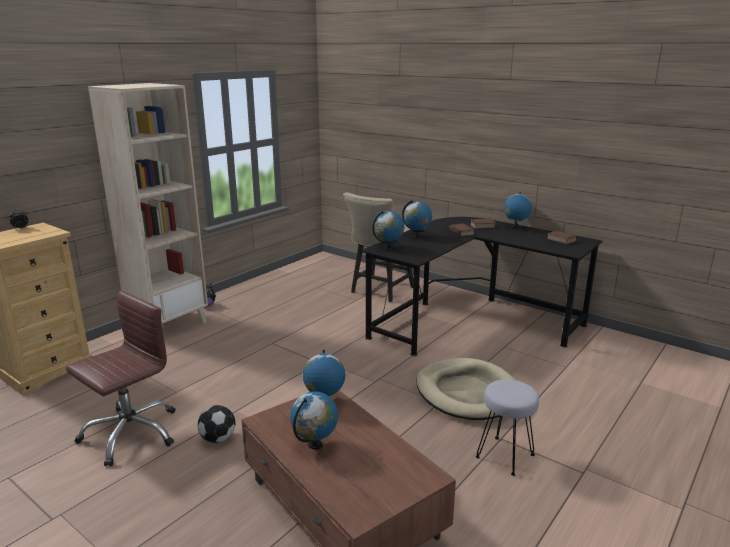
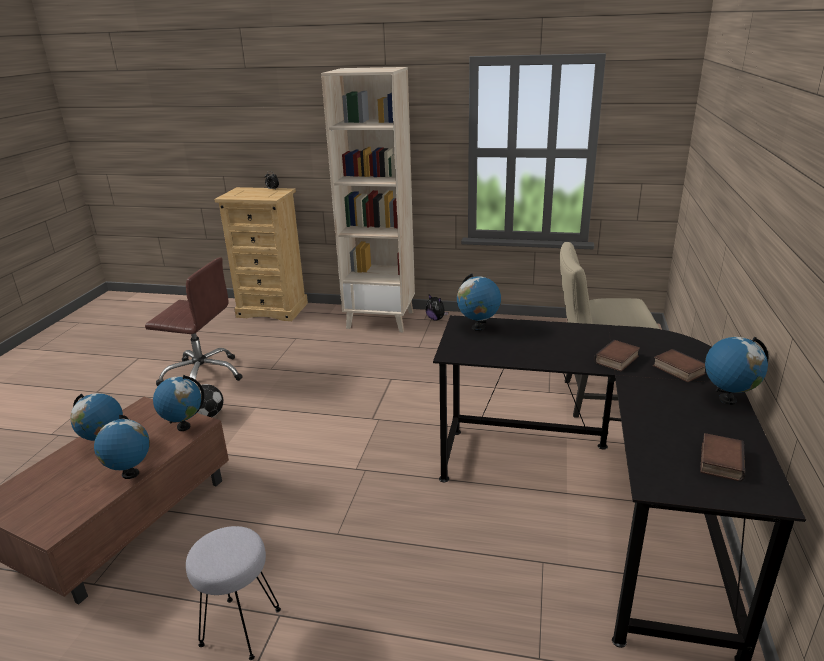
camera: 65 degrees right, 5 degrees up
globe [402,200,432,238] -> globe moved to [94,415,150,479]
beige dog bed [416,358,516,420] -> none

